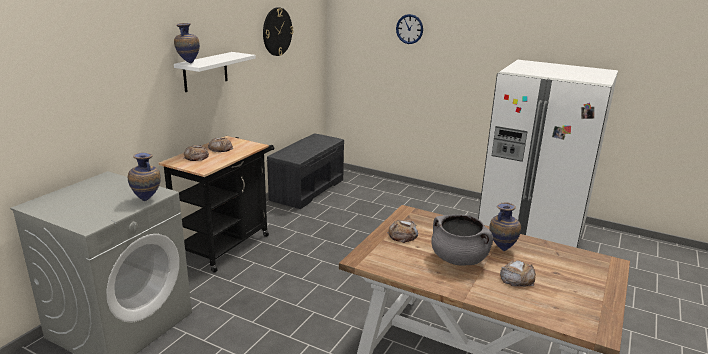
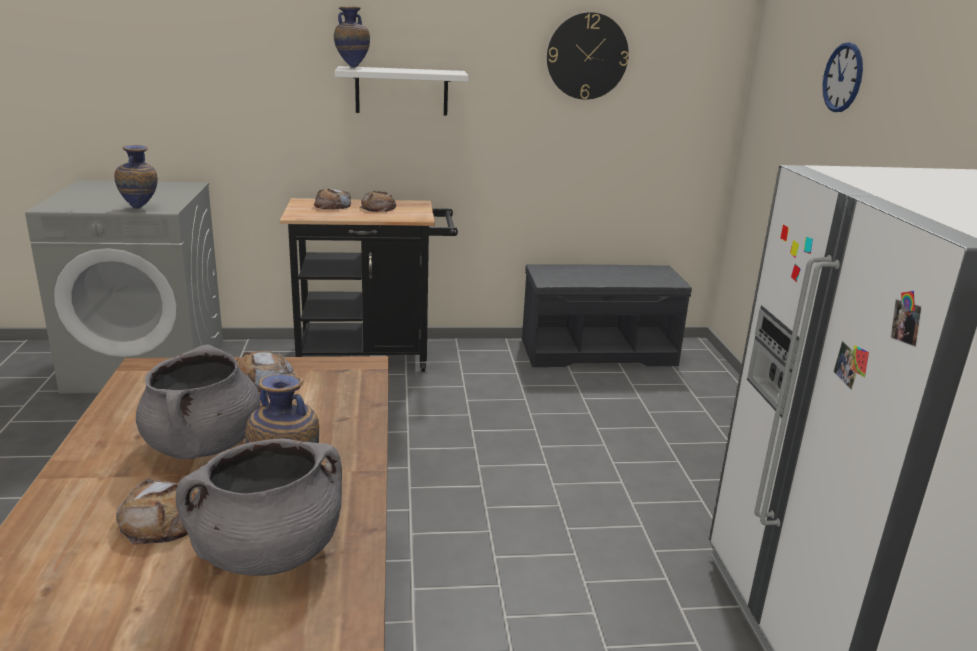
camera: 55 degrees right, 0 degrees up
none -> grey cooking pot [176,439,342,576]

